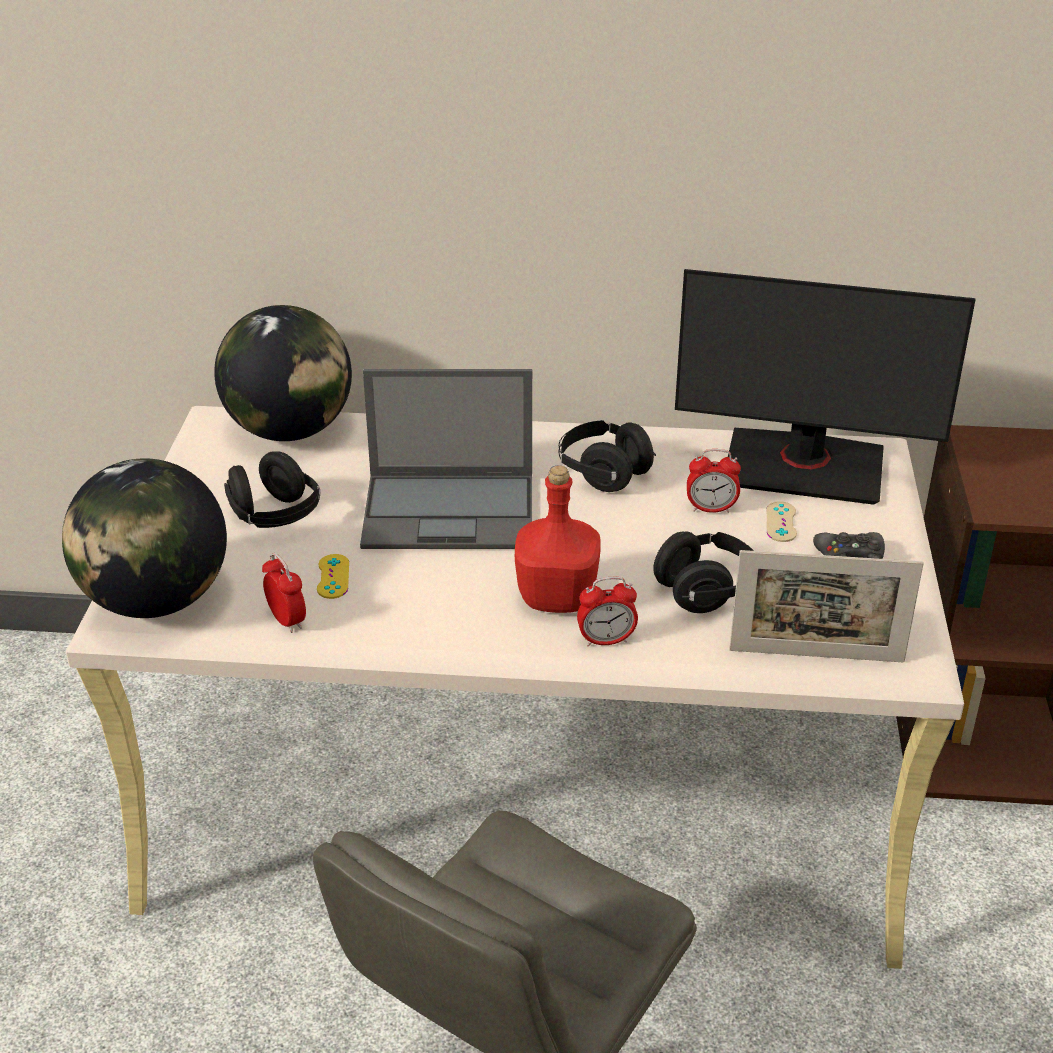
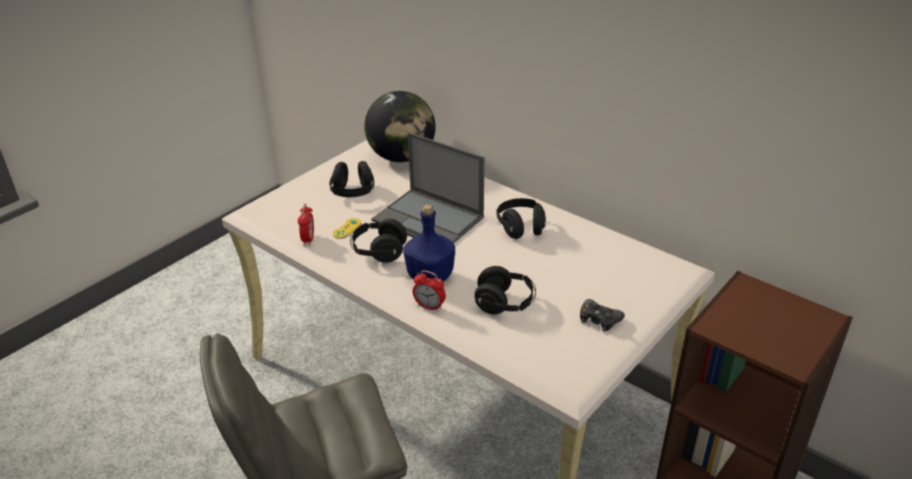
camera: 35 degrees right, 0 degrees up
globe [62,458,227,618] -> none
red bottle [515,465,601,613] -> blue bottle [403,204,455,282]
monitor [675,269,976,505] -> none
alarm clock [687,449,741,513] -> none
picture frame [729,550,924,662] -> none
beige game controller [767,501,797,542] -> none
none -> black headphones [350,219,407,263]

